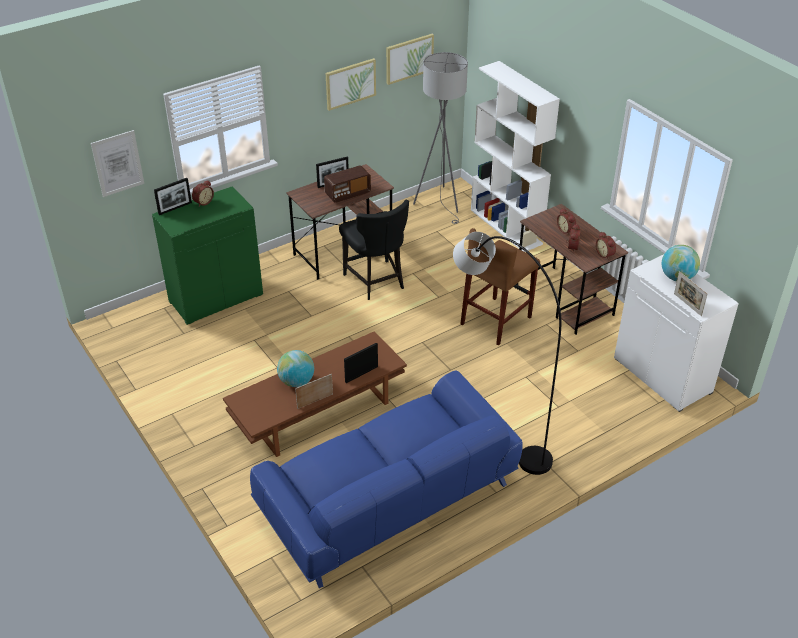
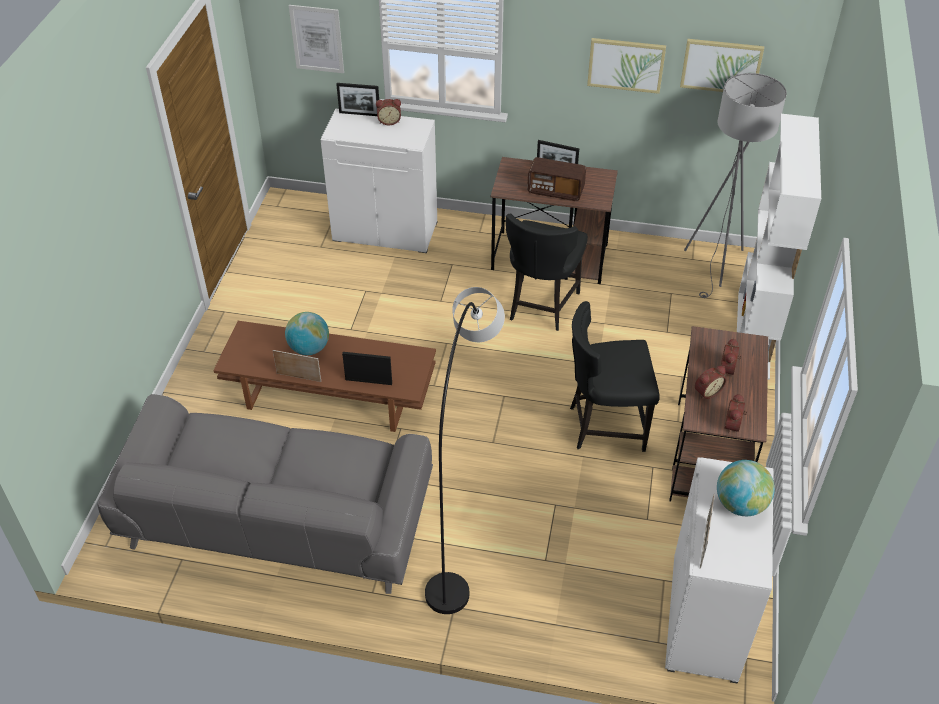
camera: 45 degrees right, 5 degrees up
green cabinet [152,186,263,325] -> white cabinet [321,109,437,253]
blue sofa [250,370,522,588] -> grey sofa [97,394,433,594]
brown stool [461,228,540,345] -> black chair [570,301,660,452]

